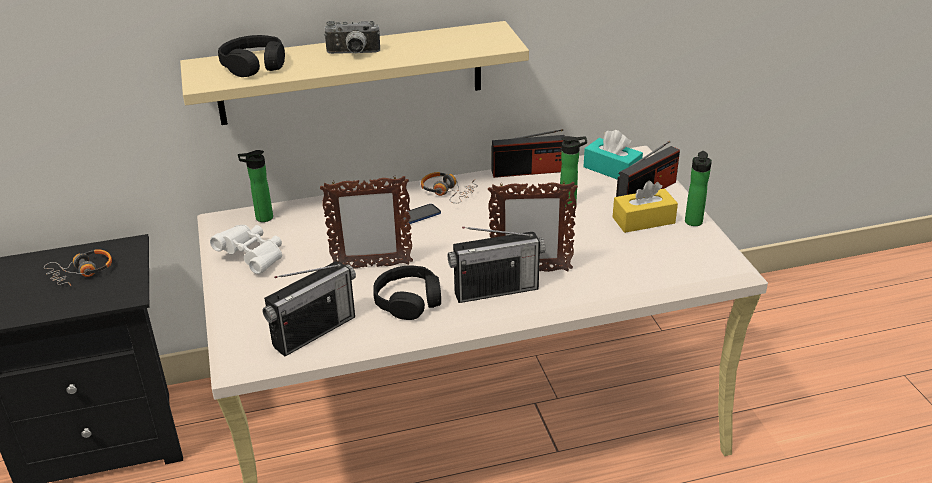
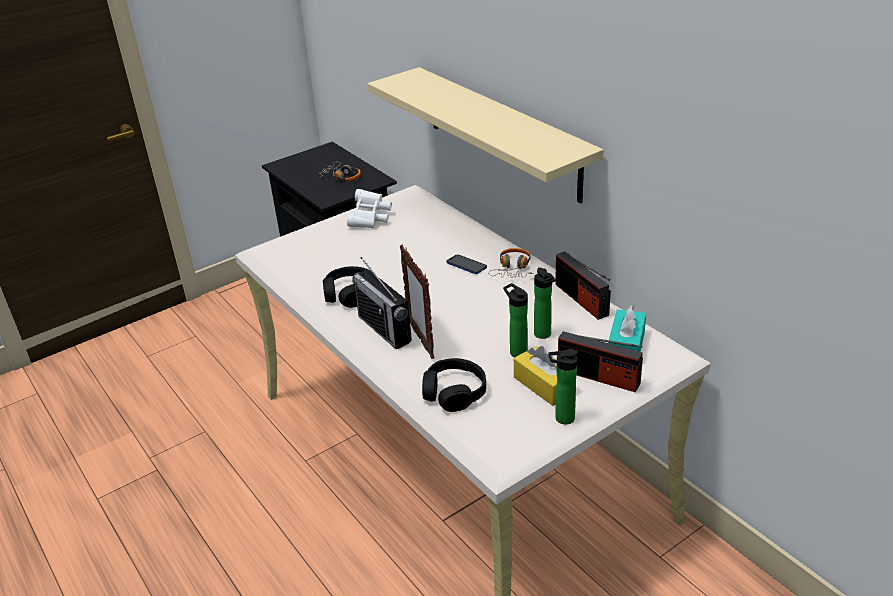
camera: 70 degrees right, 0 degrees up
black headphones [218,35,285,77] -> black headphones moved to [422,358,486,412]
bottle [238,150,273,222] -> bottle moved to [503,283,528,357]
radio [262,262,356,357] -> none
picture frame [320,175,413,269] -> none
camera [324,21,380,54] -> none

